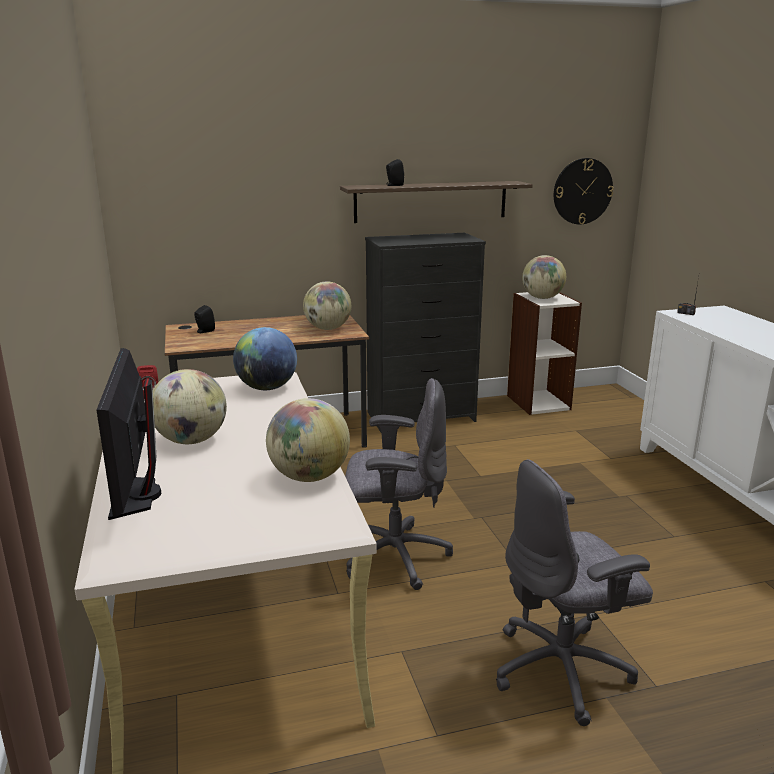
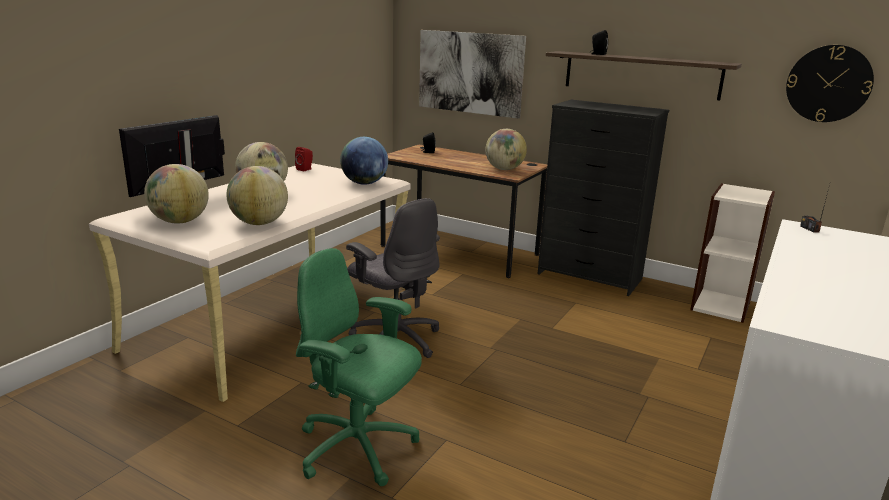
camera: 45 degrees right, 0 degrees up
grey office chair [496,459,653,726] -> green office chair [296,248,422,486]
globe [522,255,566,299] -> globe moved to [144,164,209,224]
none -> picture [419,30,526,119]

